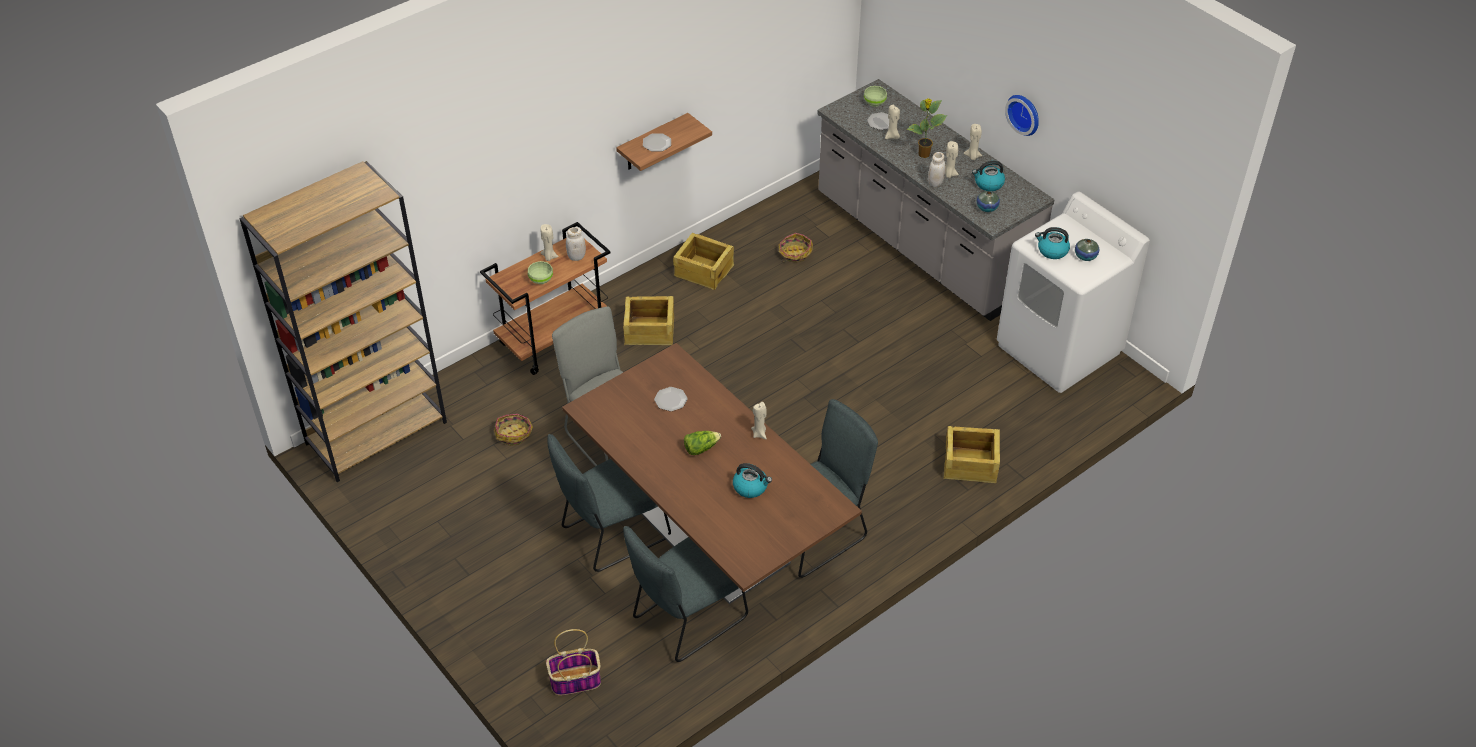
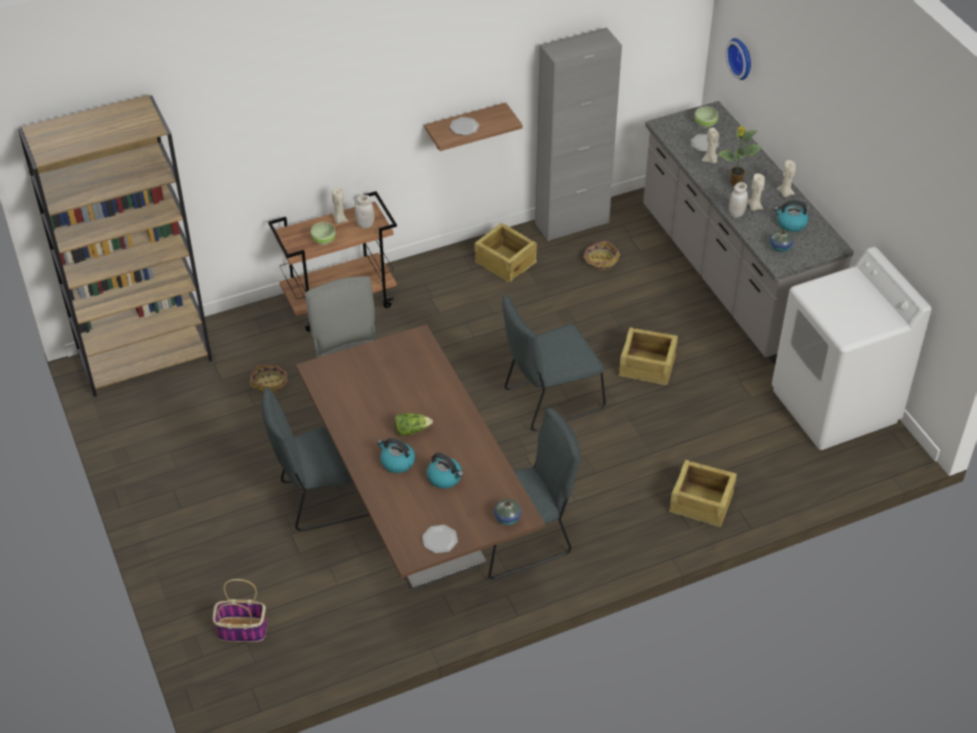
camera: 15 degrees right, 0 degrees up
crate [623,296,674,345] -> crate moved to [618,327,678,385]
grey chair [623,526,748,662] -> grey chair moved to [502,294,606,431]
plate [654,387,688,411] -> plate moved to [422,525,458,554]
beige candle [751,402,767,439] -> none
wall clock [1005,95,1039,136] -> wall clock moved to [725,38,751,80]
kettle [1035,227,1070,259] -> kettle moved to [377,438,415,473]
vase [1075,239,1099,261] -> vase moved to [494,499,522,525]
none -> grey cabinet [535,27,622,241]

